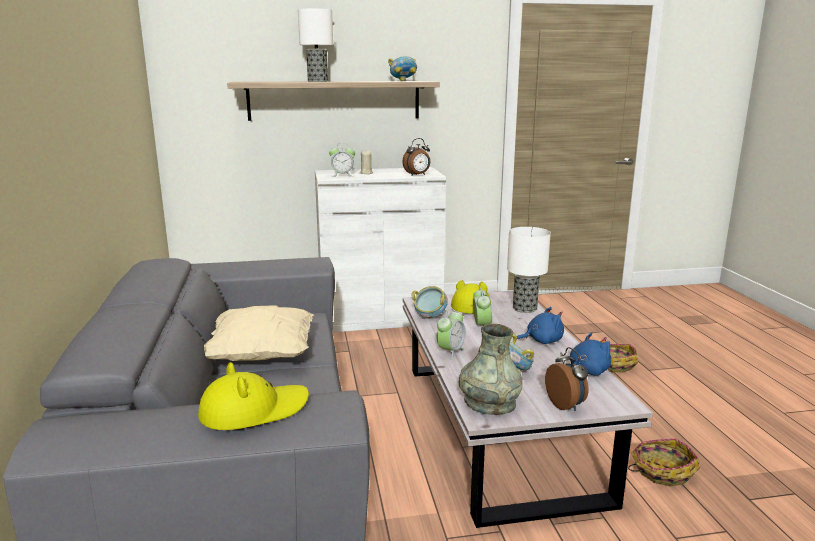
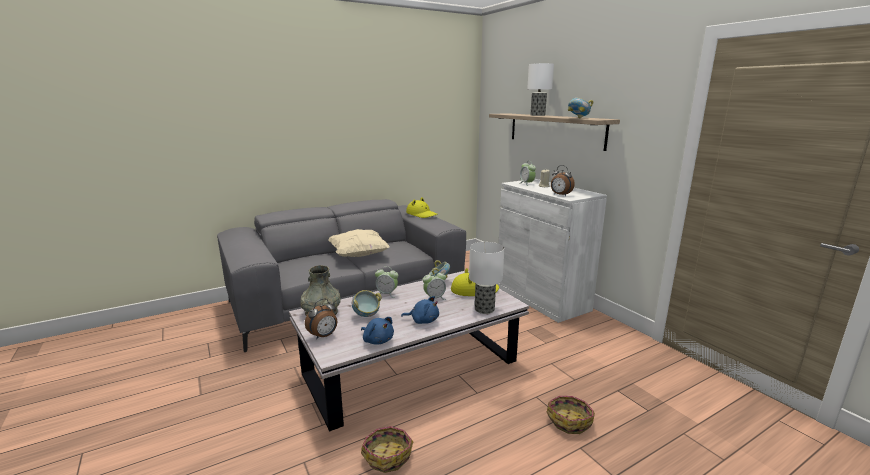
camera: 70 degrees right, 0 degrees up
yellow hat [198,362,309,430] -> yellow hat moved to [406,197,438,218]
blue plush toy [517,307,564,344] -> blue plush toy turned 45 degrees counterclockwise [401,296,439,324]

